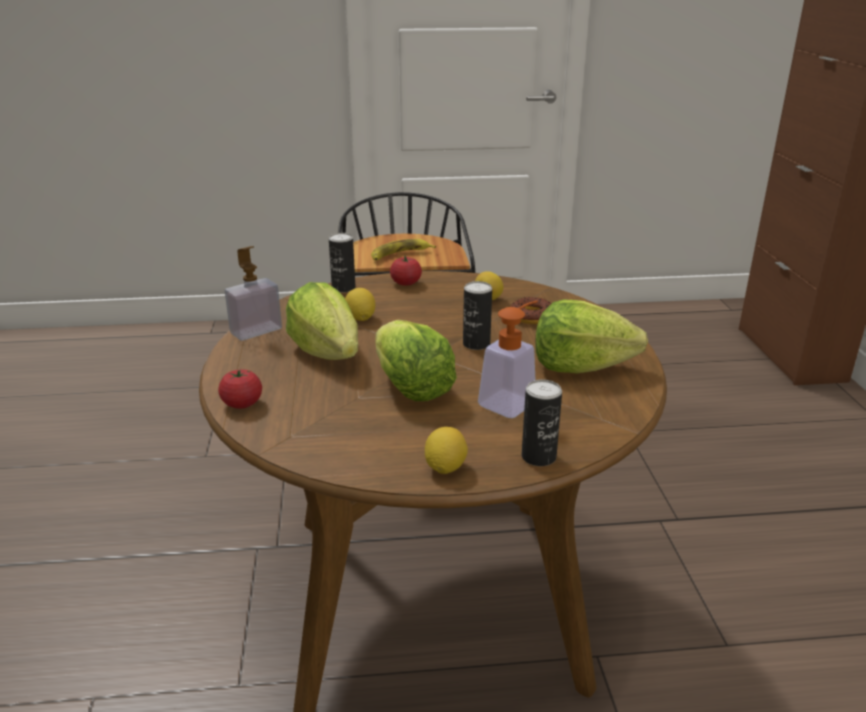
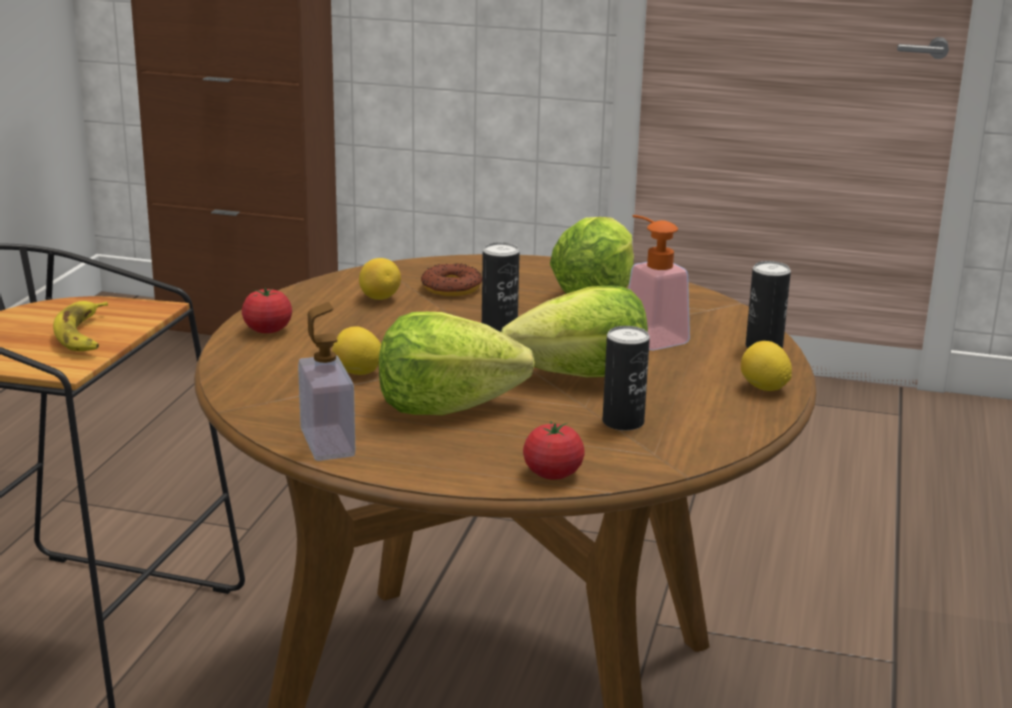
camera: 70 degrees left, 5 degrees down
can [329,233,355,293] -> can moved to [602,326,650,431]

